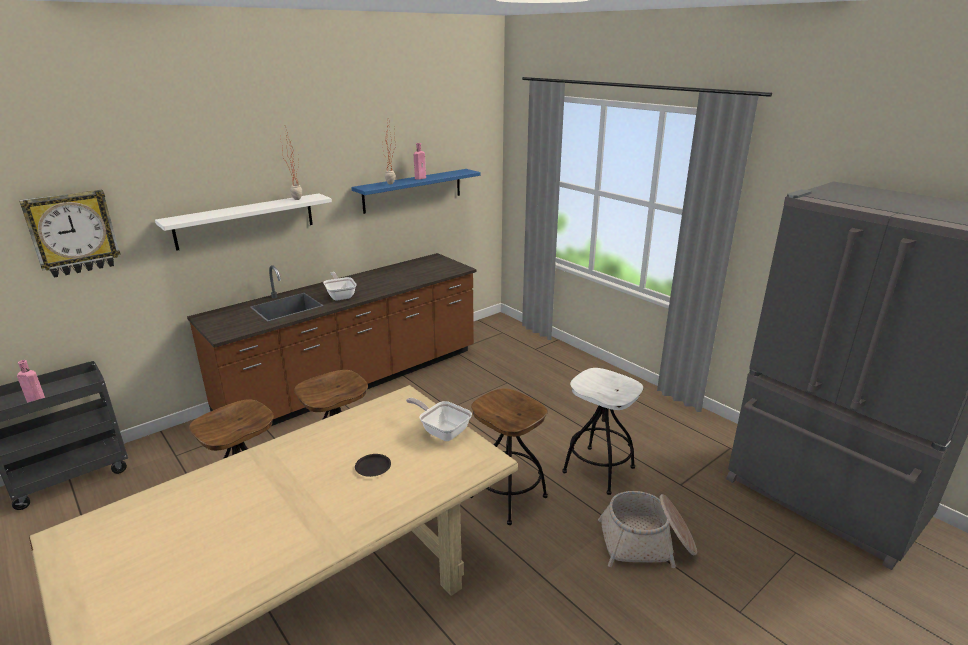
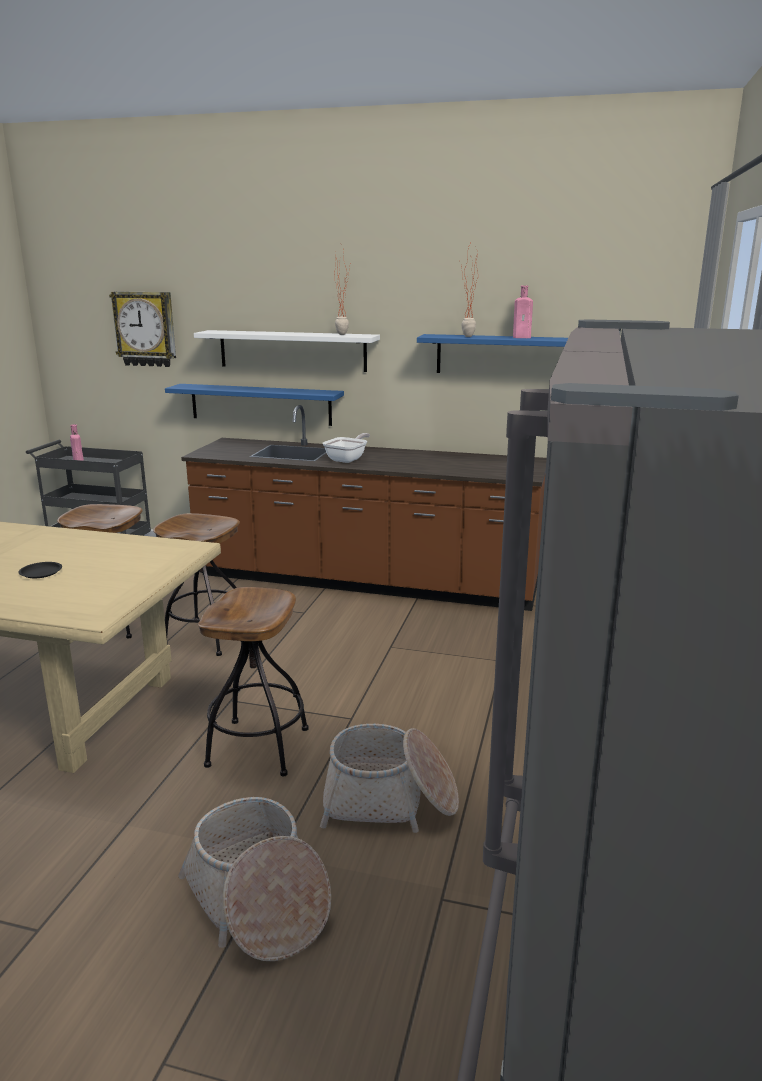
camera: 55 degrees right, 5 degrees down
frying pan [406,398,472,441] -> none
white stool [562,368,643,495] -> basket [320,724,459,833]
none -> blue shelf [165,384,344,426]

